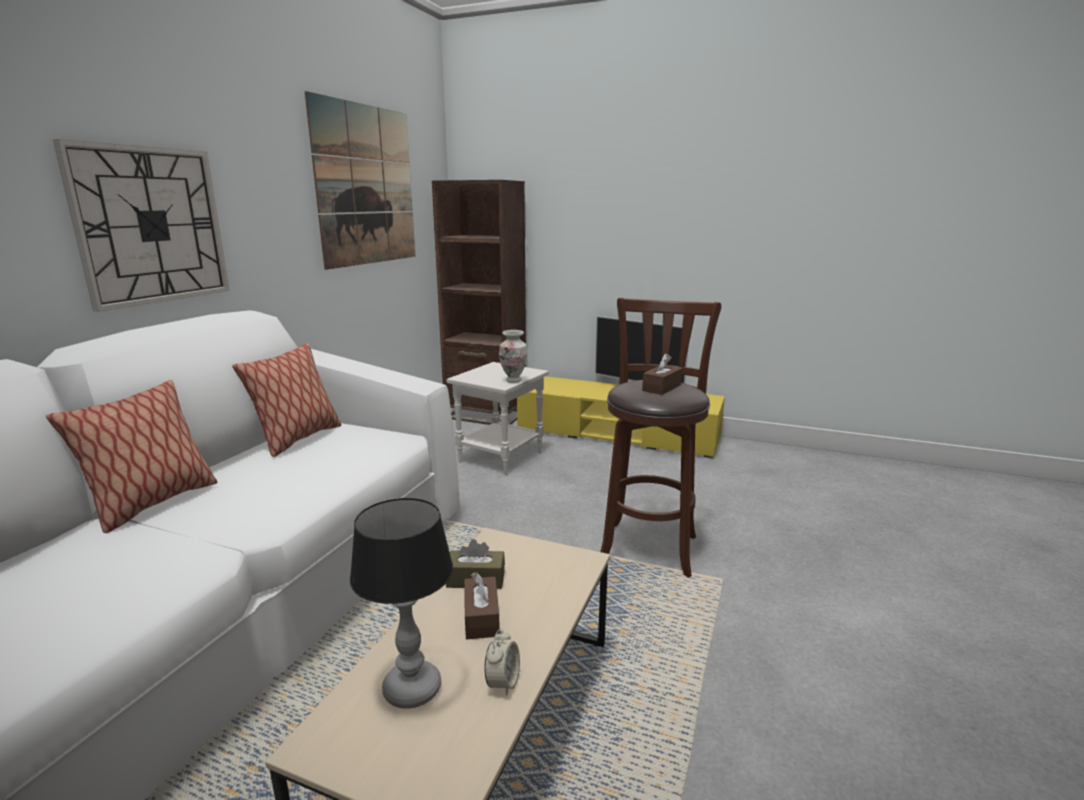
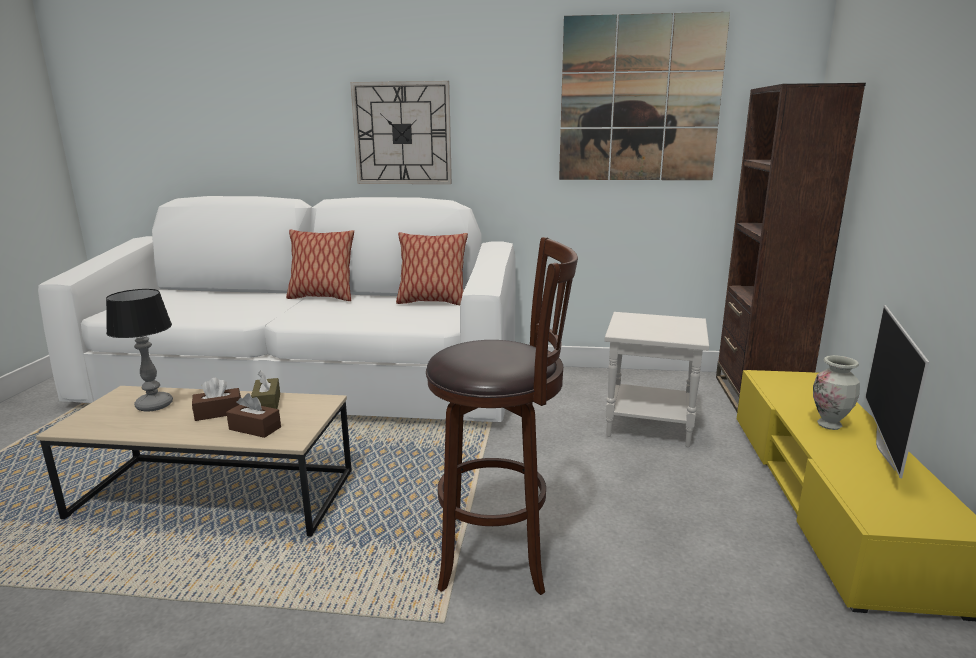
camera: 75 degrees right, 0 degrees up
alarm clock [485,630,520,696] -> none
vase [499,330,528,383] -> vase moved to [813,355,860,430]
brown tissue box [642,353,682,395] -> brown tissue box moved to [226,393,281,438]

